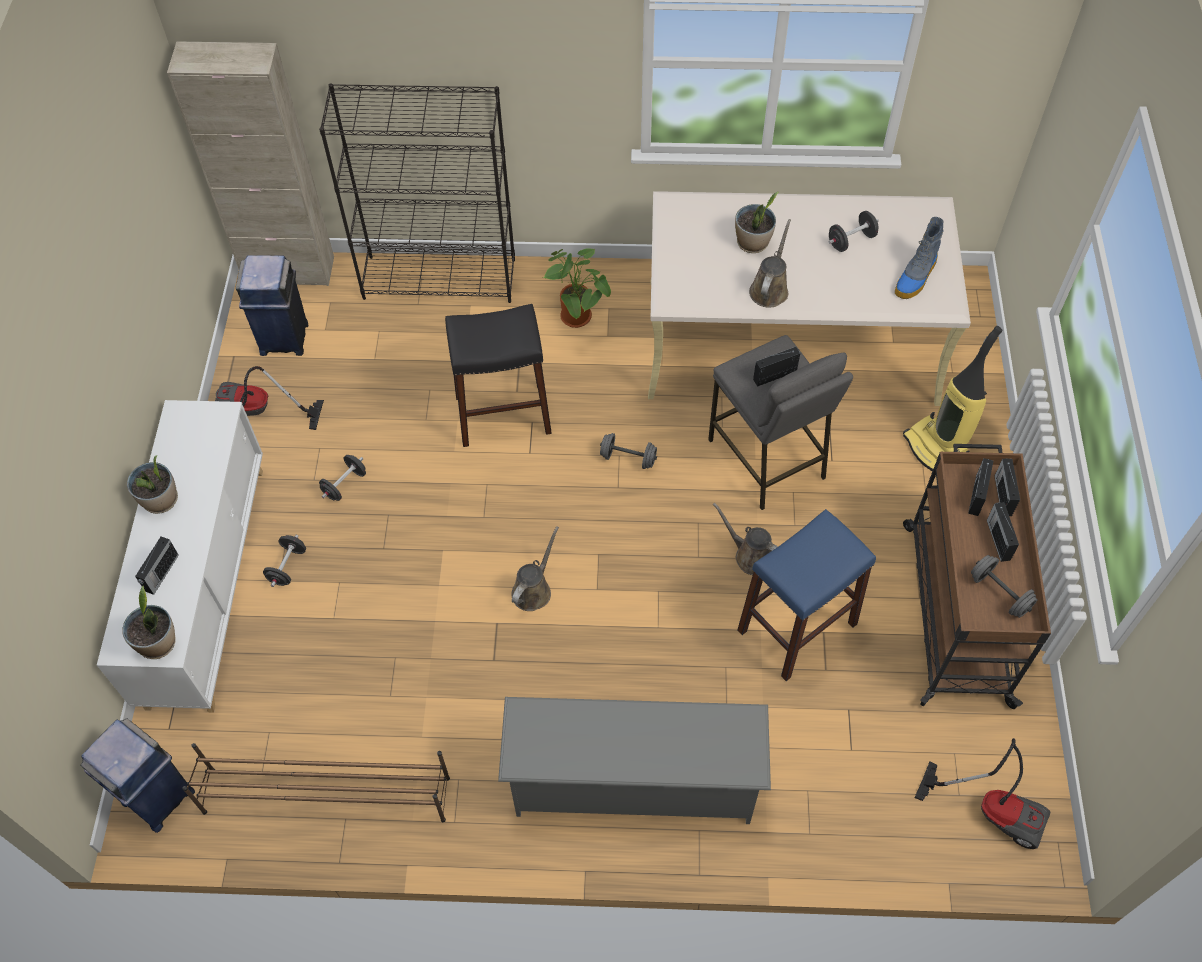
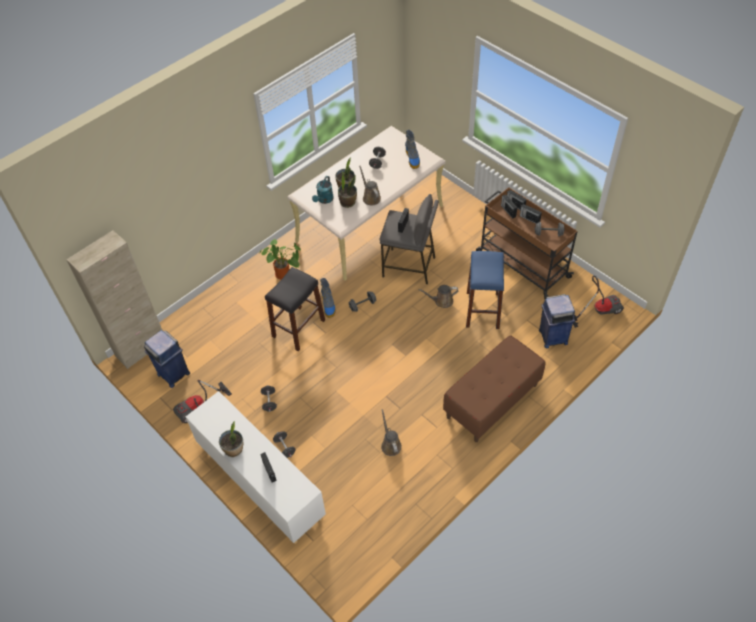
camera: 45 degrees left, 5 degrees down
blue trash can [81,718,195,833] -> blue trash can moved to [539,294,575,348]
potted plant [122,586,176,659] -> potted plant moved to [338,171,357,208]
brown shoe rack [182,743,450,822] -> none
black bookcase [319,84,515,303] -> none
grey shoe rack [498,697,771,824] -> brown bench [443,335,545,442]
brown watering can [511,526,559,611] -> brown watering can moved to [381,409,402,456]
vacuum cleaner [903,326,1002,471] -> none
none -> turquoise watering can [312,176,333,204]
none -> boot [320,278,335,318]

